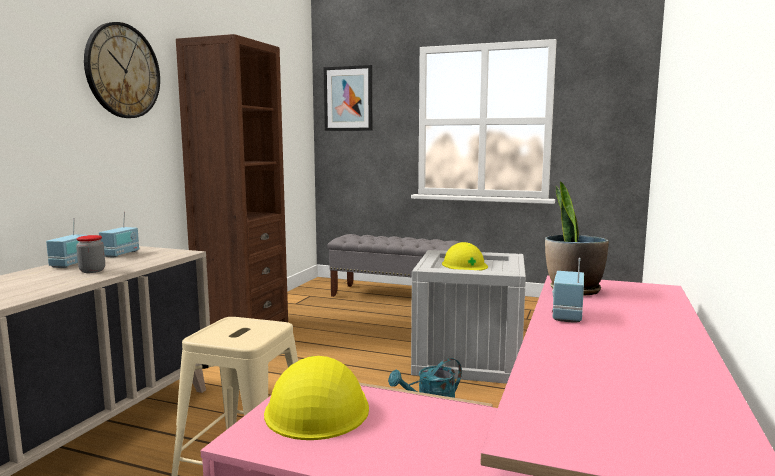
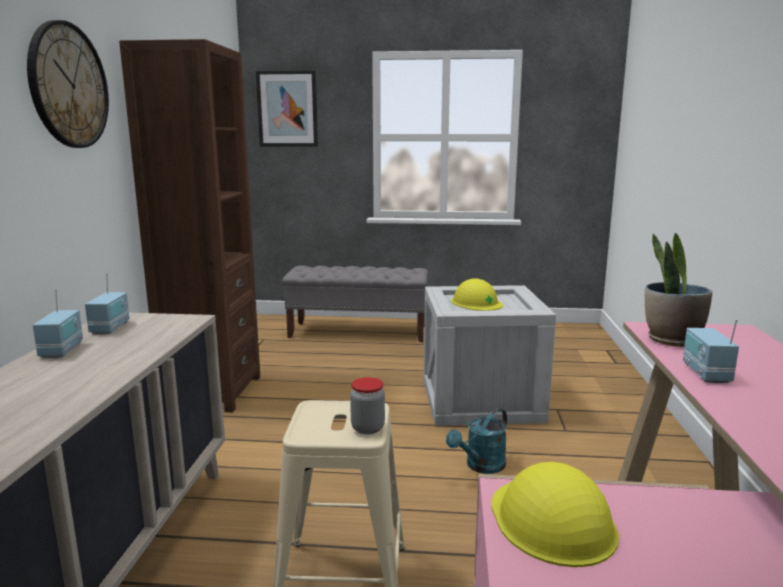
camera: 15 degrees left, 5 degrees up
jar [76,235,105,273] -> jar moved to [350,377,385,434]

